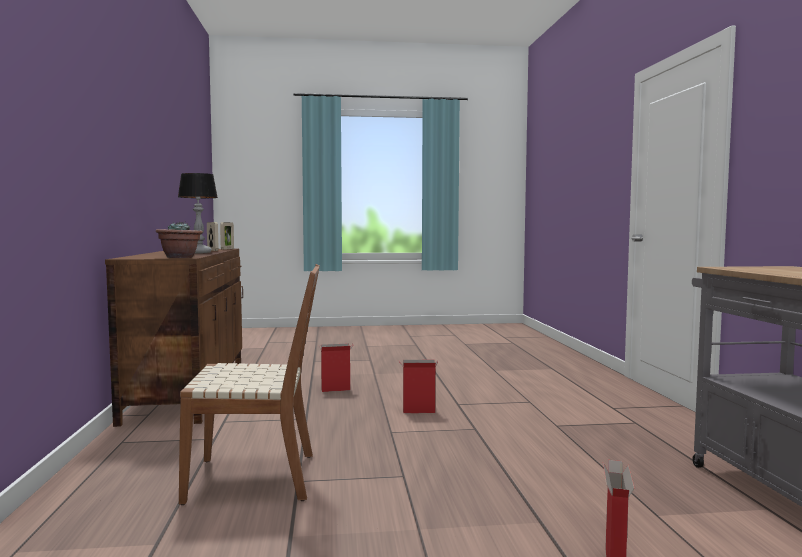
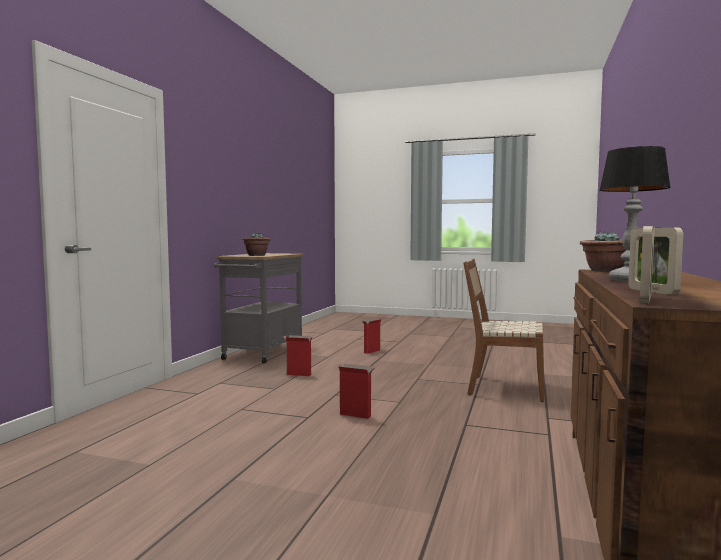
camera: 155 degrees left, 0 degrees up
cardboard box [319,343,354,392] -> cardboard box moved to [284,335,313,376]
none -> potted plant [242,233,271,256]

